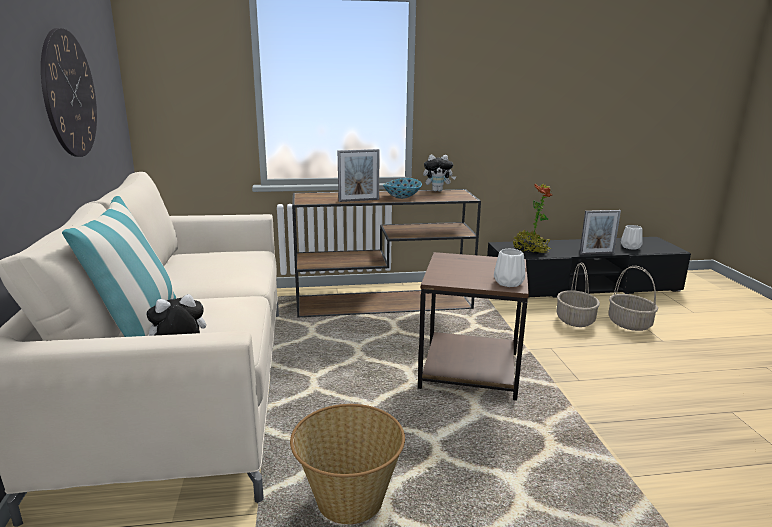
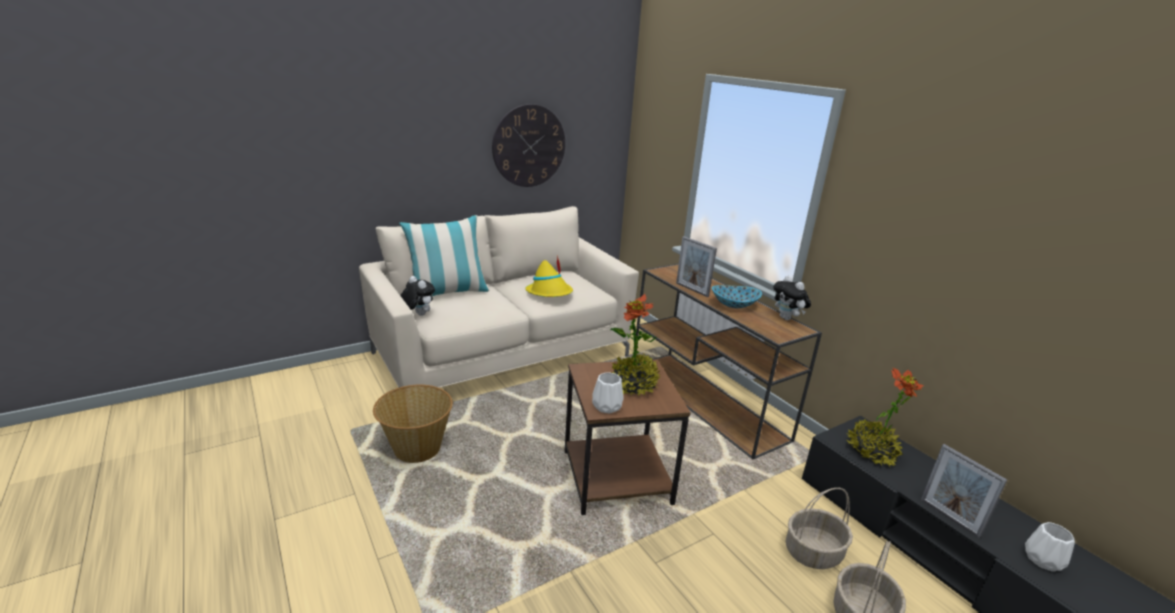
camera: 65 degrees right, 5 degrees up
none -> yellow hat [525,255,573,297]
none -> potted plant [610,294,660,396]

